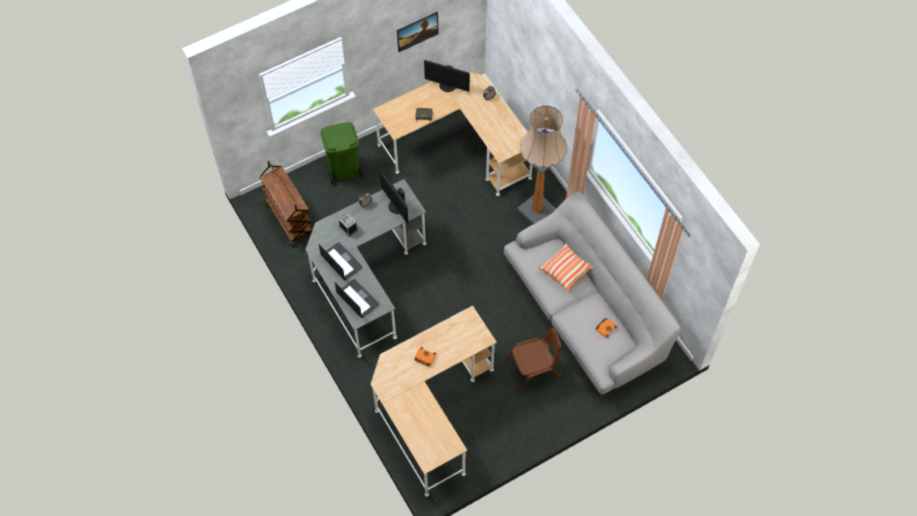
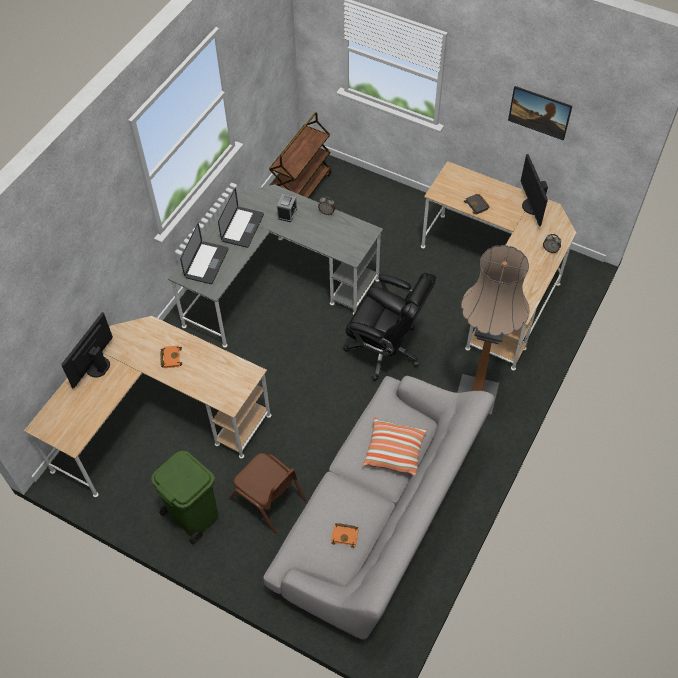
camera: 60 degrees right, 5 degrees down
green trash can [320,122,364,184] -> green trash can moved to [151,451,219,544]
monitor [380,171,408,224] -> monitor moved to [61,312,113,388]
none -> black office chair [343,273,436,381]

